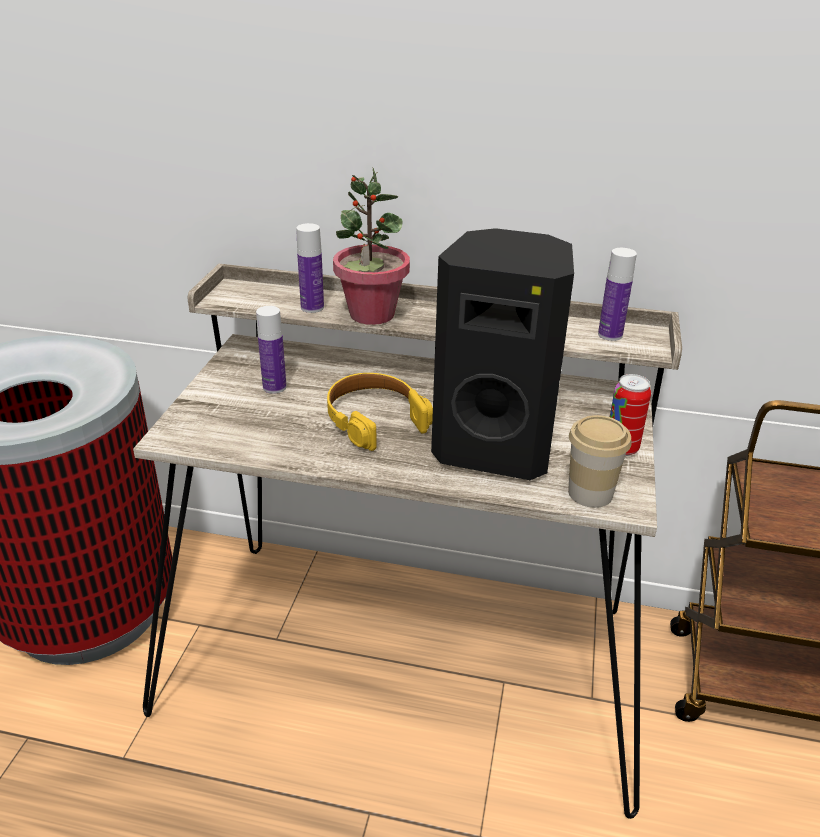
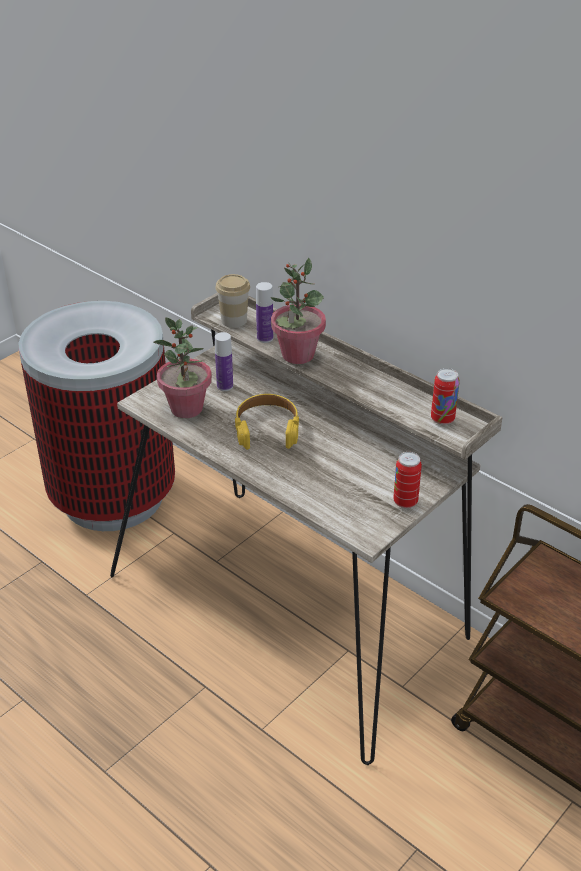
camera: 30 degrees right, 5 degrees up
black speaker [431,228,574,480] -> none
cup [568,415,631,508] -> cup moved to [215,274,250,328]
bottle [598,248,637,341] -> can [431,368,460,425]
none -> potted plant [154,317,212,418]

